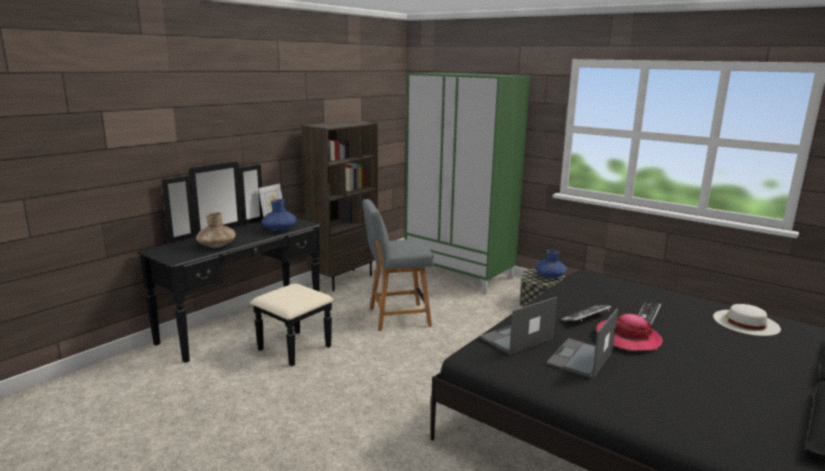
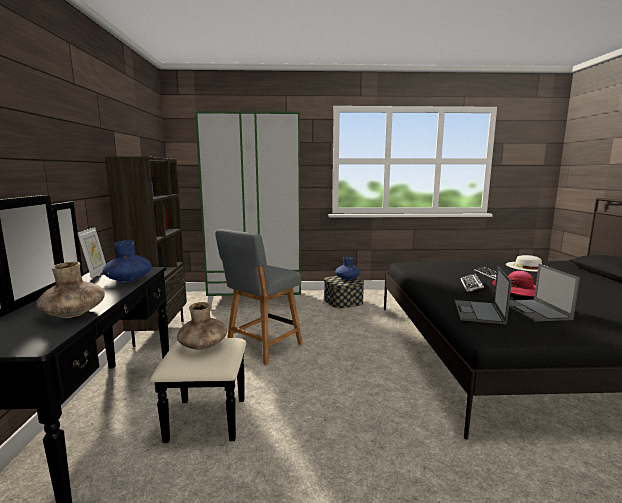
camera: 40 degrees left, 5 degrees down
none -> brown vase [177,302,227,350]

